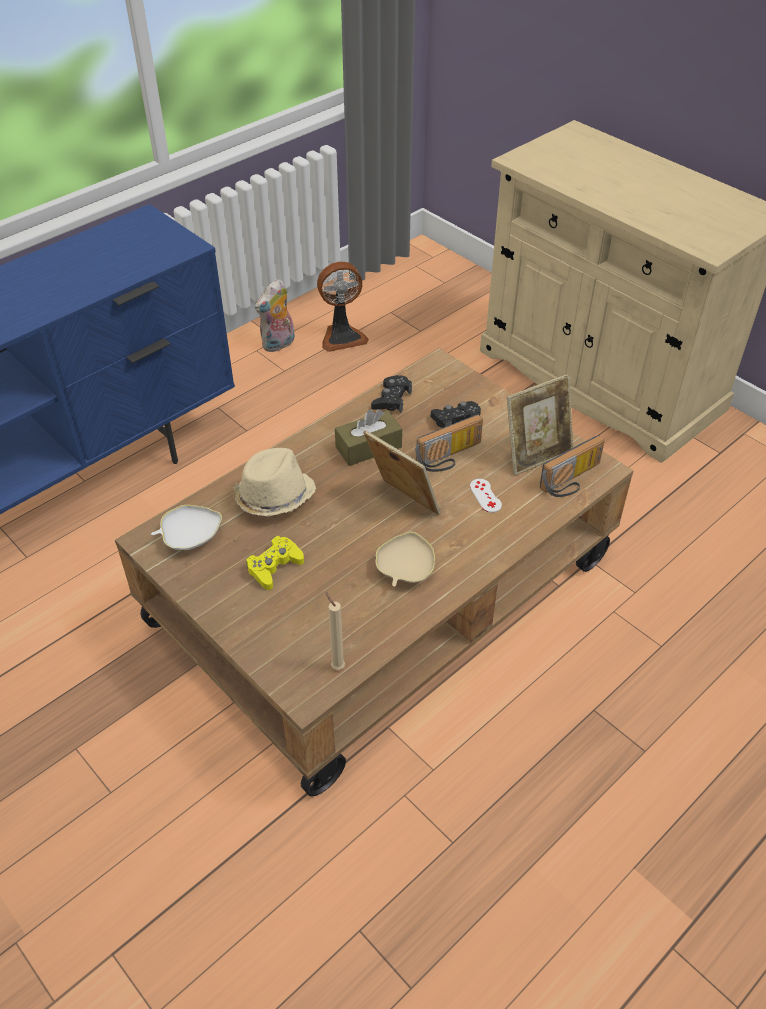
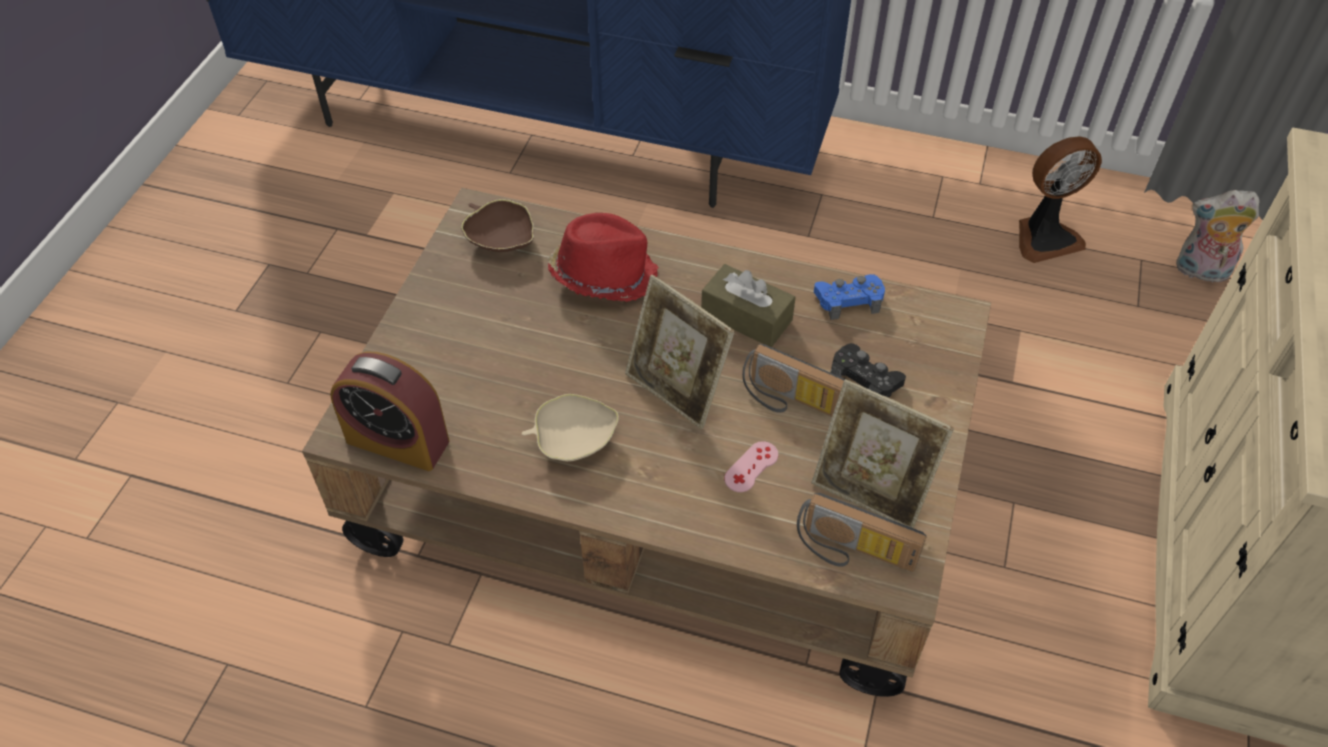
camera: 60 degrees right, 5 degrees up
white bowl [151,505,222,550] -> brown bowl [461,199,534,252]
beige hat [233,448,316,516] -> red hat [548,213,659,302]
yellow game controller [246,536,304,590] -> none
plush toy [255,279,295,352] -> plush toy moved to [1176,190,1260,286]
fan [317,261,369,352] -> fan turned 60 degrees counterclockwise [1019,136,1102,263]
beige candle [326,592,345,670] -> alarm clock [330,352,449,471]
picture frame [363,430,441,515] -> picture frame turned 120 degrees clockwise [625,275,735,429]
black game controller [371,375,412,413] -> blue game controller [814,274,885,320]
white game controller [470,479,502,513] -> pink game controller [724,441,778,492]

